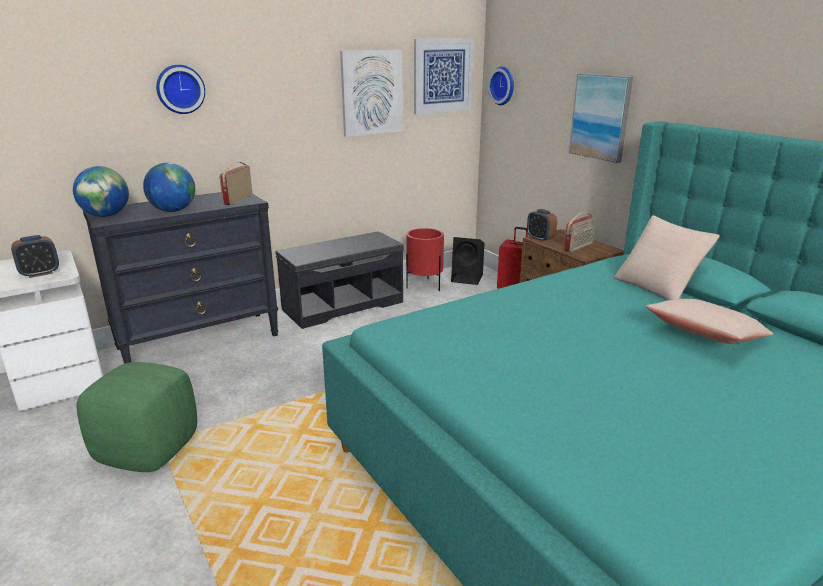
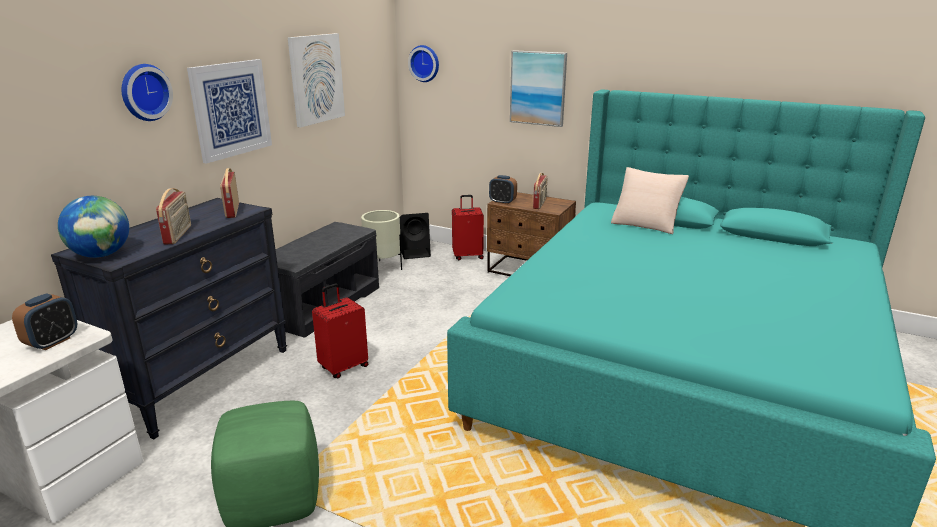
camera: 30 degrees left, 0 degrees up
globe [143,163,195,212] -> radio [156,188,191,245]
red planter [406,228,444,291] -> beige planter [361,210,402,270]
picture [414,39,474,114] -> picture moved to [187,59,272,164]
beige pillow [646,299,773,344] -> none
none -> red suitcase [312,284,368,378]

